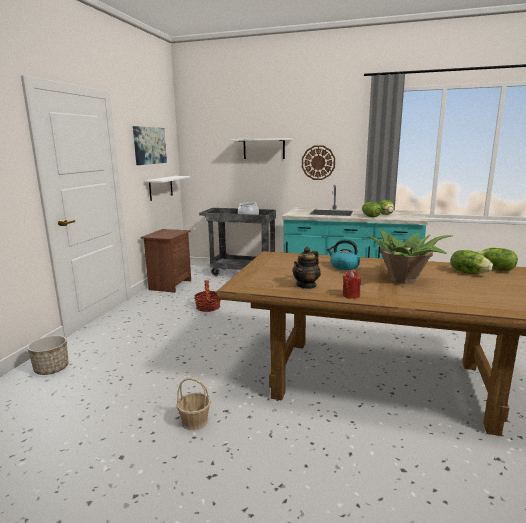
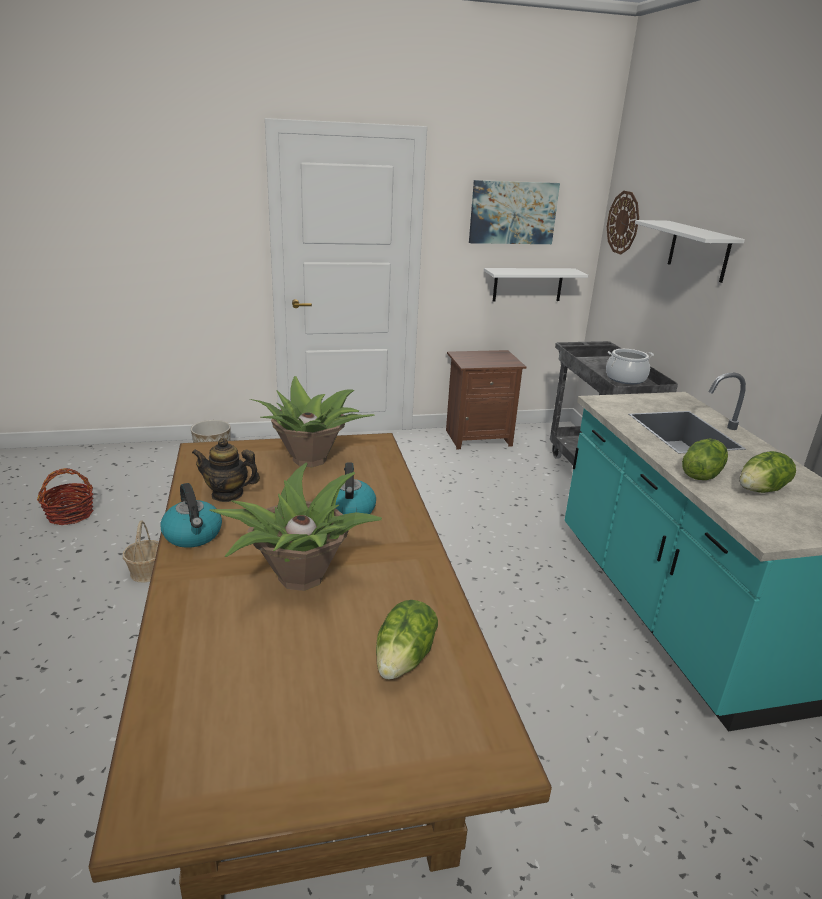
camera: 60 degrees right, 10 degrees up
basket [194,280,221,312] -> basket moved to [37,468,94,525]
wall clock [302,145,335,180] -> wall clock moved to [607,191,639,254]
red candle [343,271,361,299] -> kettle [160,483,222,548]
lettuce [478,248,518,271] -> none
none -> potted plant [250,376,375,468]

